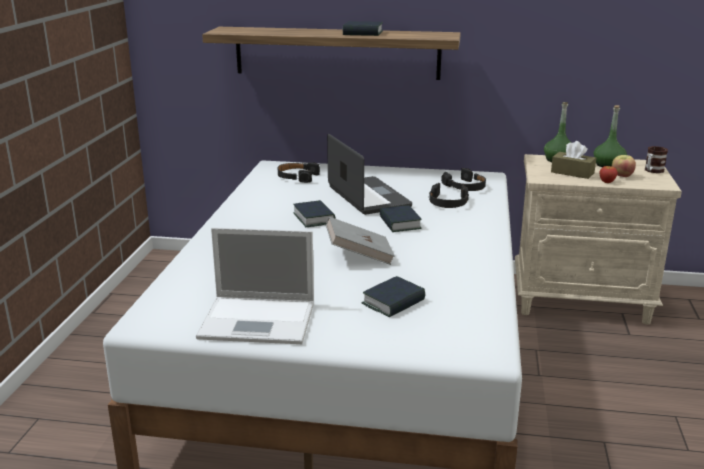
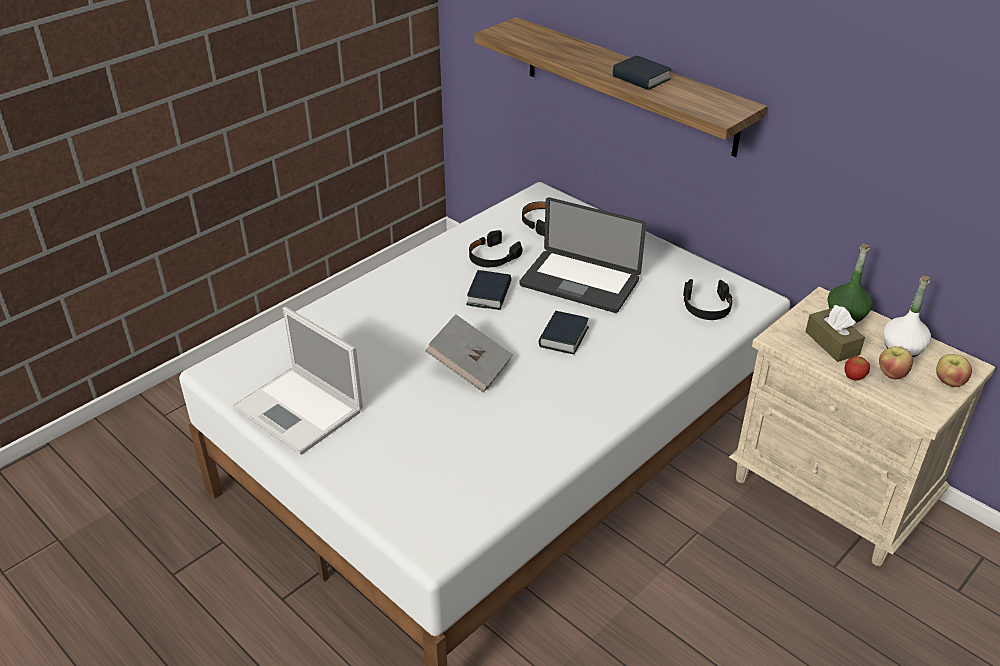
camera: 35 degrees right, 15 degrees up
laptop [327,134,412,215] -> laptop turned 105 degrees clockwise [519,197,646,313]
book [362,276,425,317] -> none
black headphones [429,183,469,208] -> black headphones moved to [469,230,523,267]
green bottle [594,105,627,167] -> white bottle [883,276,931,357]
mug [645,146,668,173] -> apple [936,354,972,387]

